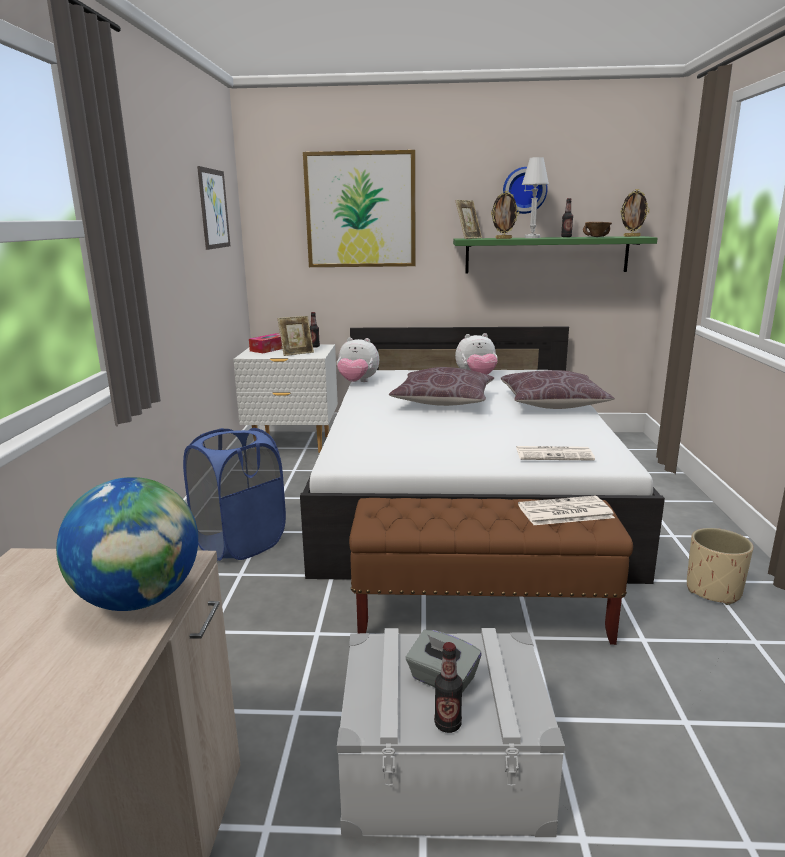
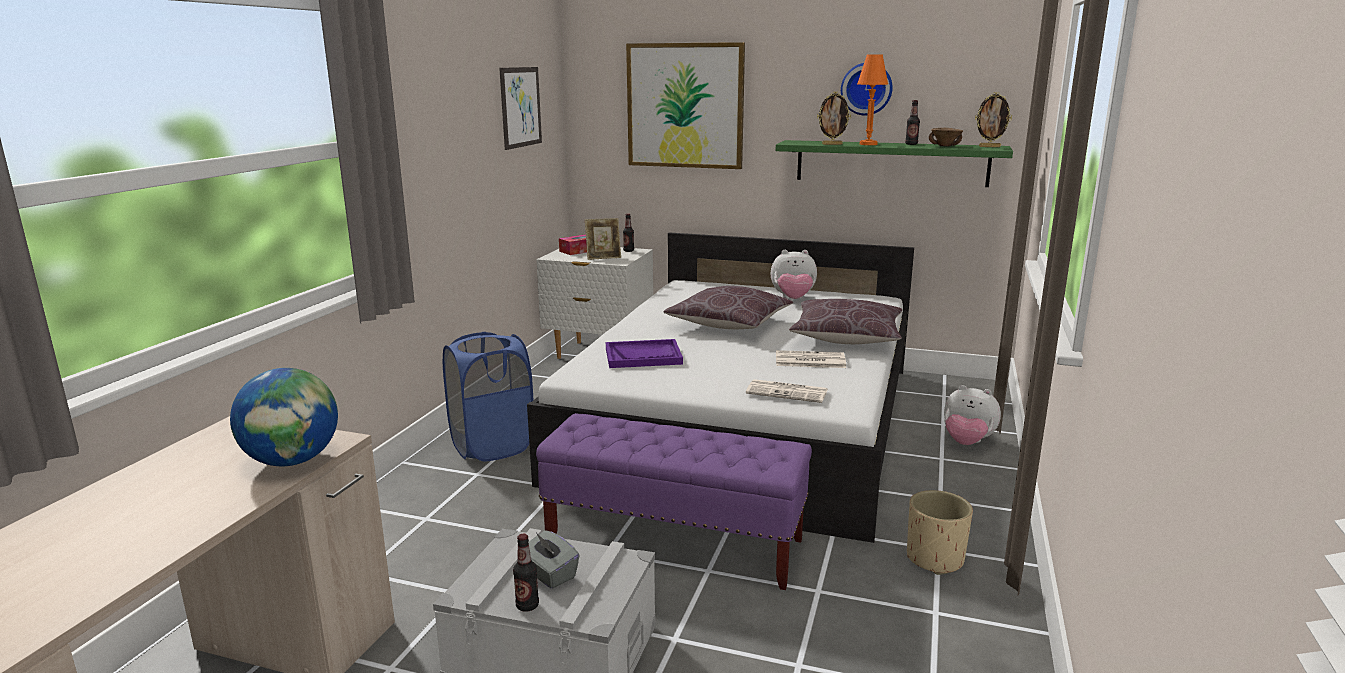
camera: 15 degrees right, 0 degrees up
plush toy [337,337,379,382] -> plush toy moved to [944,385,1001,445]
brown bench [349,498,633,645] -> purple bench [536,413,812,590]
picture frame [455,200,482,239] -> none
newspaper [518,496,615,525] -> newspaper moved to [776,350,846,368]
white table lamp [522,157,549,238] -> orange table lamp [857,54,888,145]
none -> purple tray [606,339,683,368]

